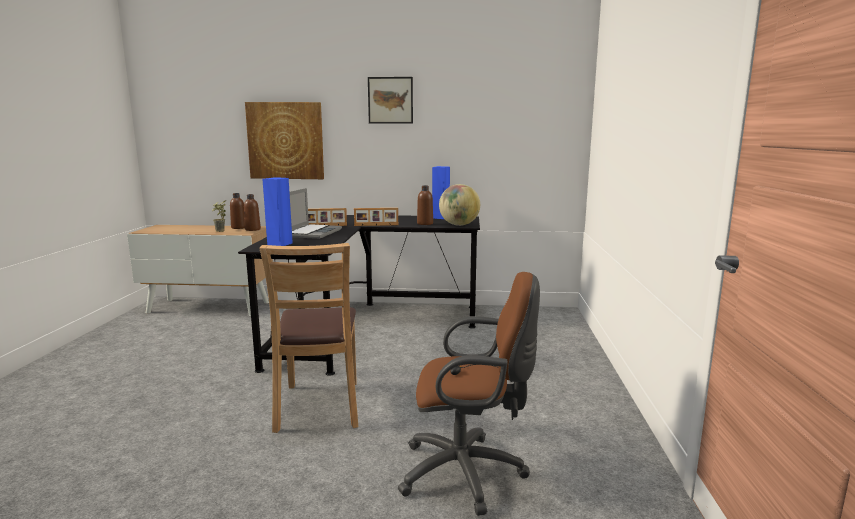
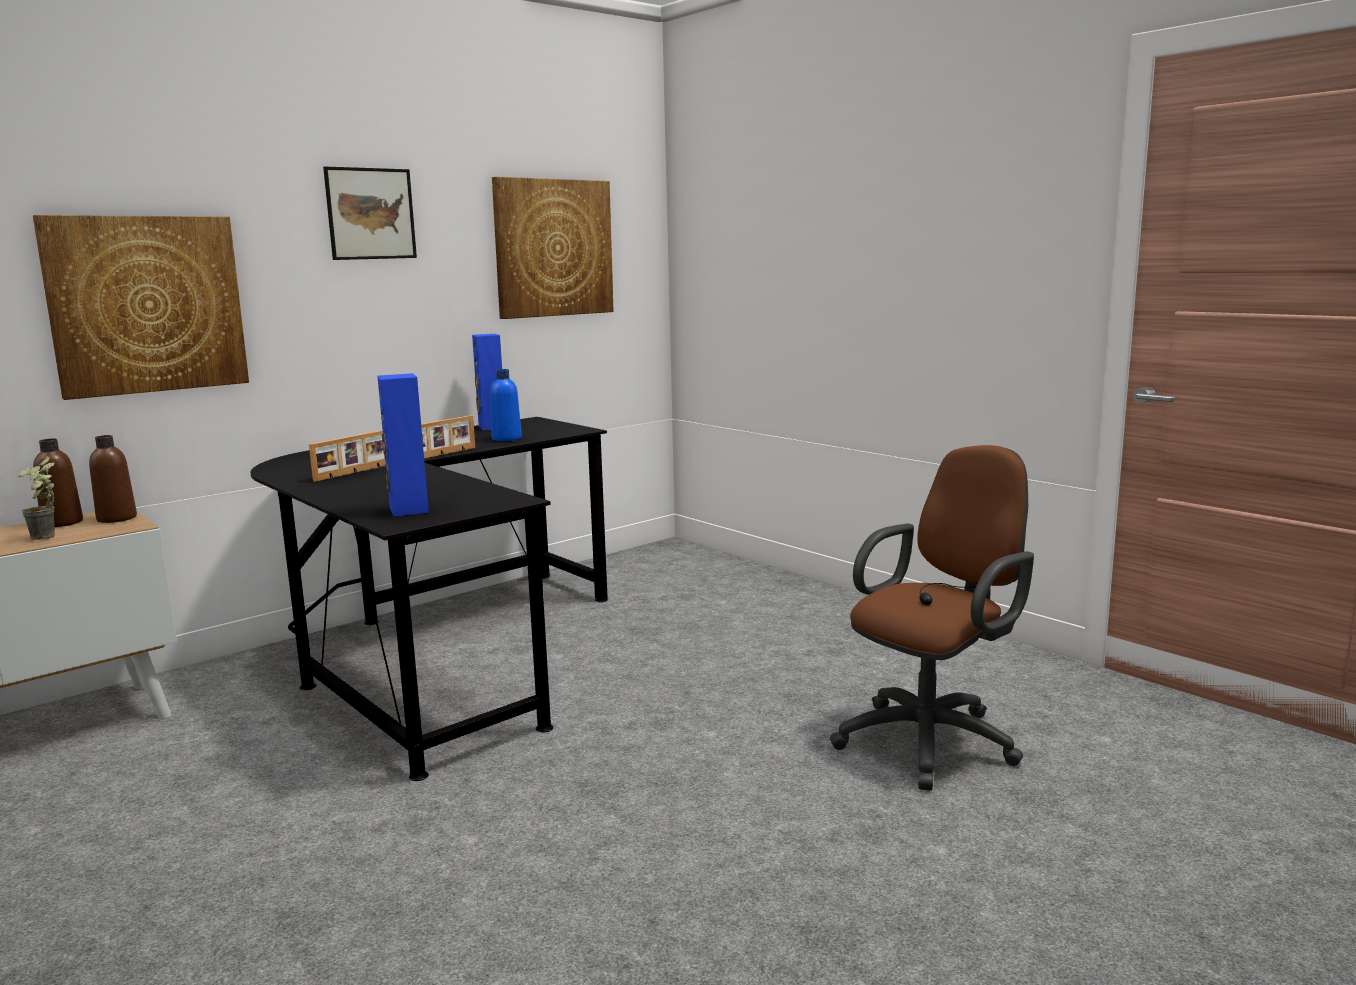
camera: 45 degrees left, 0 degrees up
brown chair [259,243,358,433] -> none
laptop [289,188,342,239] -> none
brown bottle [417,185,433,225] -> blue bottle [490,369,522,441]
globe [439,184,480,226] -> none
none -> picture [492,177,614,319]

